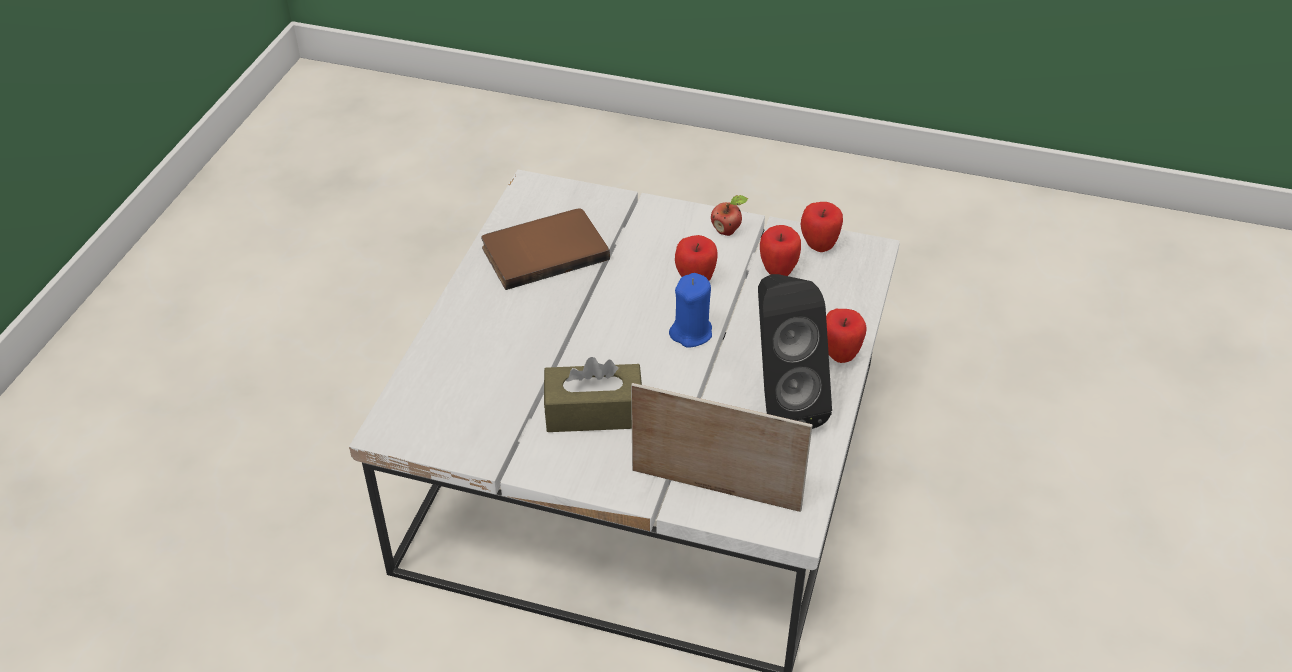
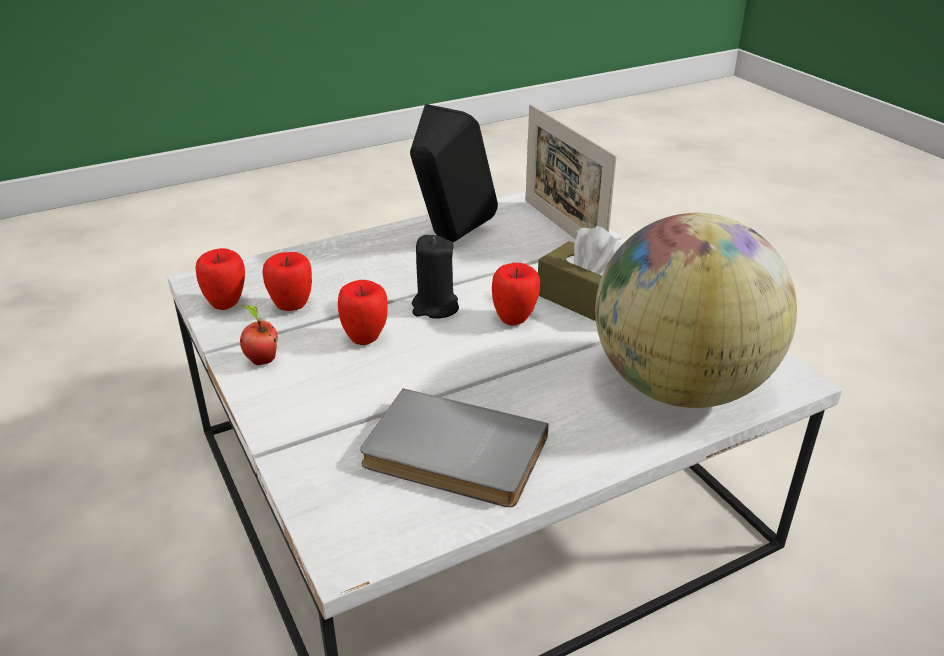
camera: 135 degrees left, 10 degrees down
brown book [481,209,610,290] -> grey book [360,388,549,507]
blue candle [669,273,712,348] -> black candle [412,235,459,319]
apple [826,309,867,363] -> apple moved to [492,263,540,325]
none -> globe [595,213,797,408]

